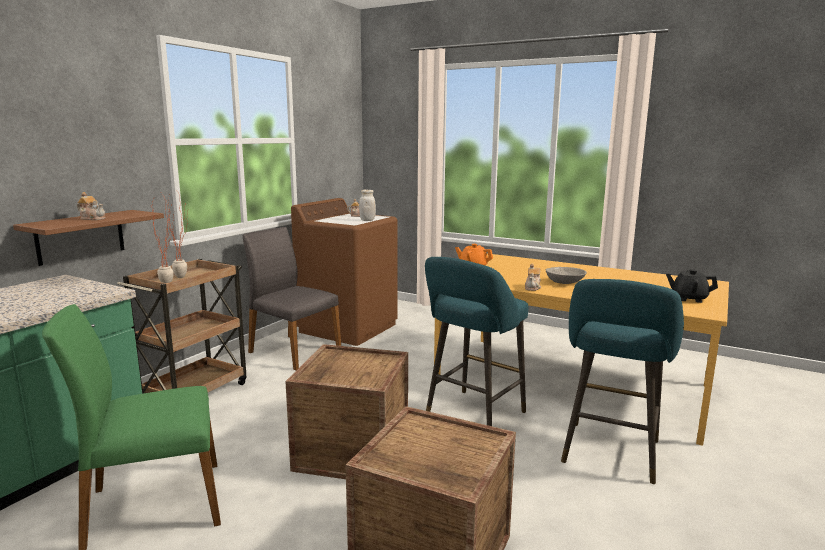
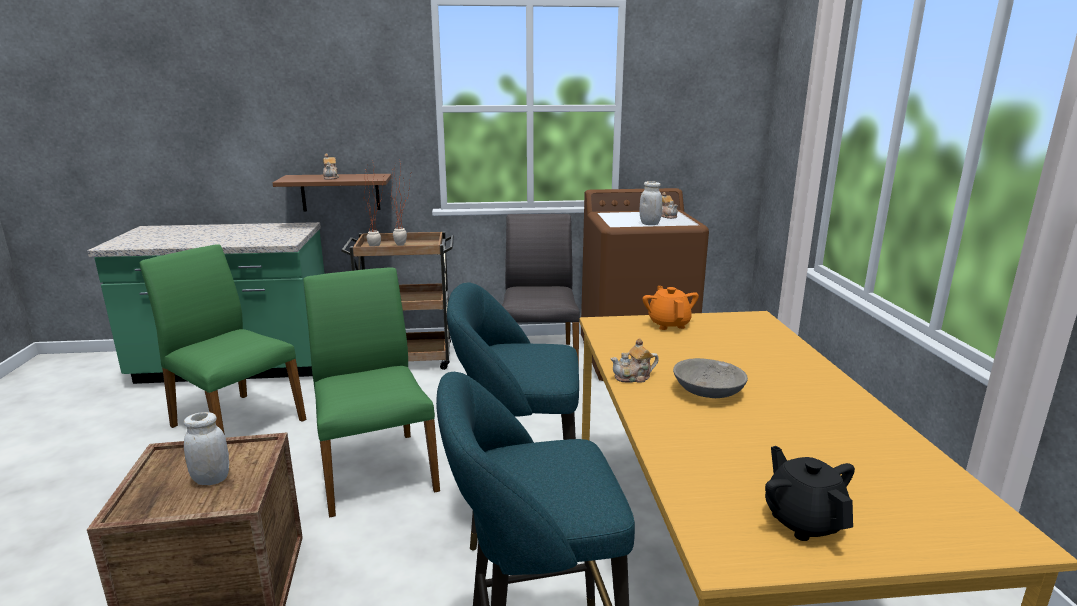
camera: 55 degrees right, 5 degrees up
crate [285,344,408,479] -> green chair [303,267,440,518]
none -> white jar [184,412,229,485]

